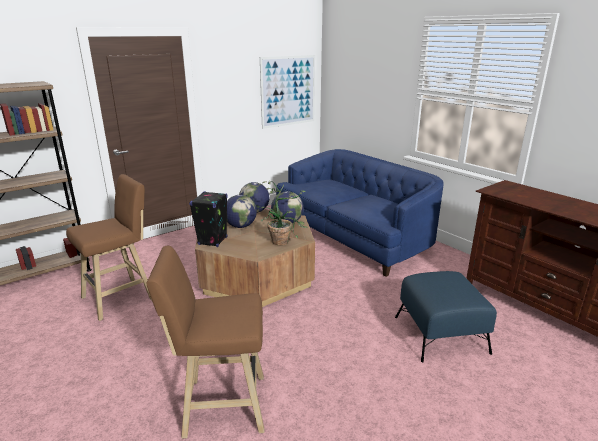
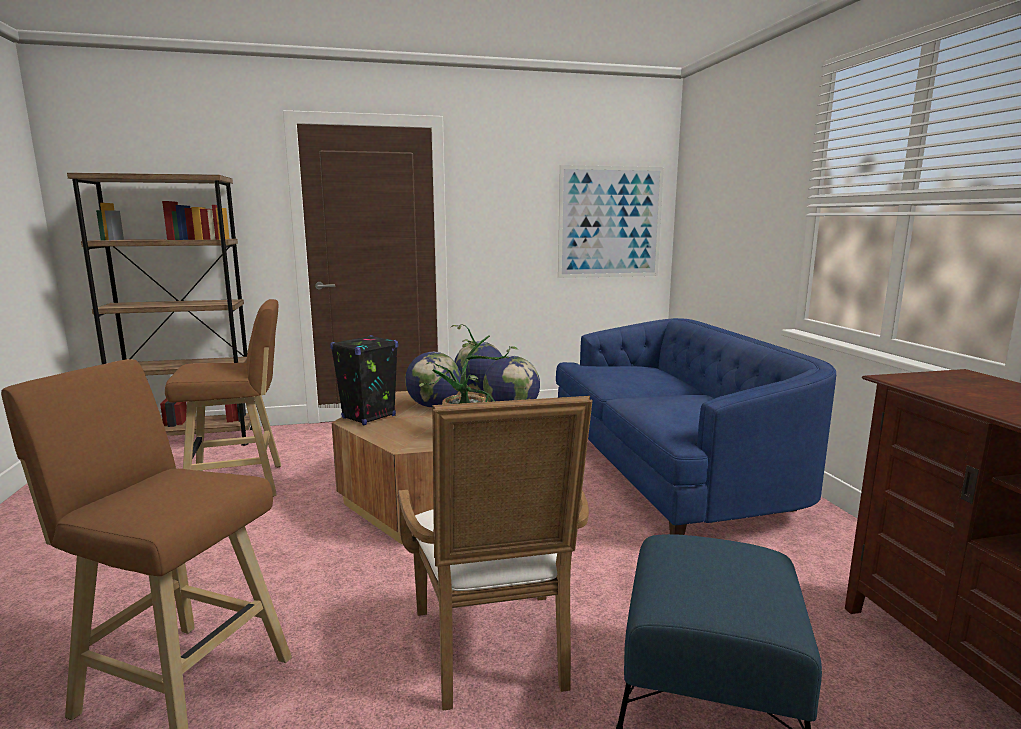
camera: 25 degrees right, 10 degrees down
none -> white armchair [398,396,593,711]

